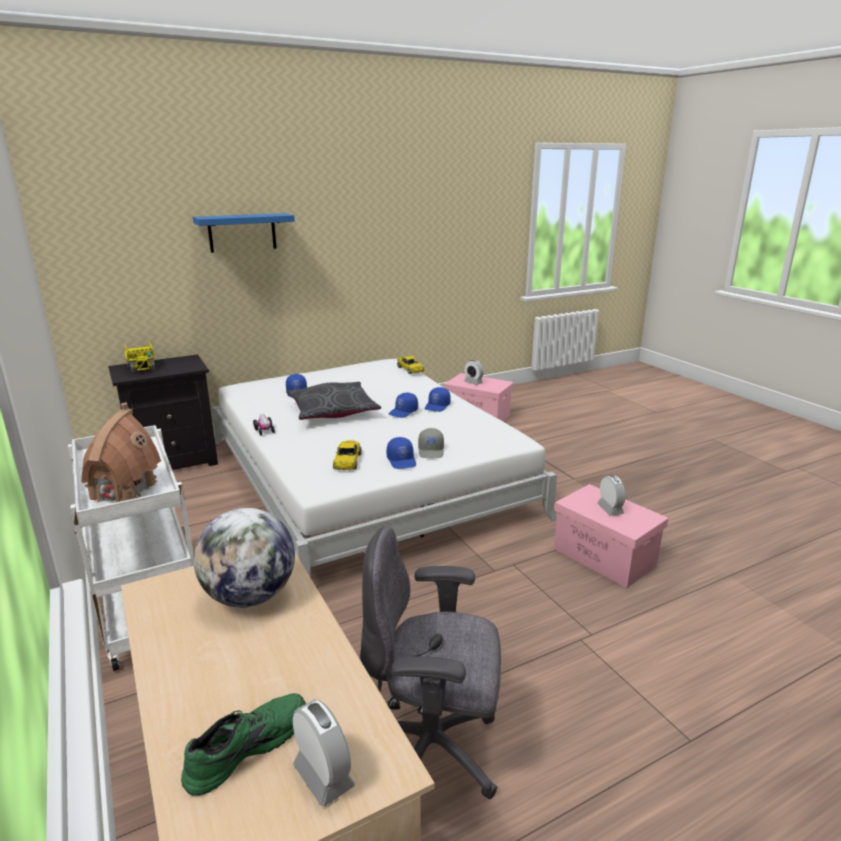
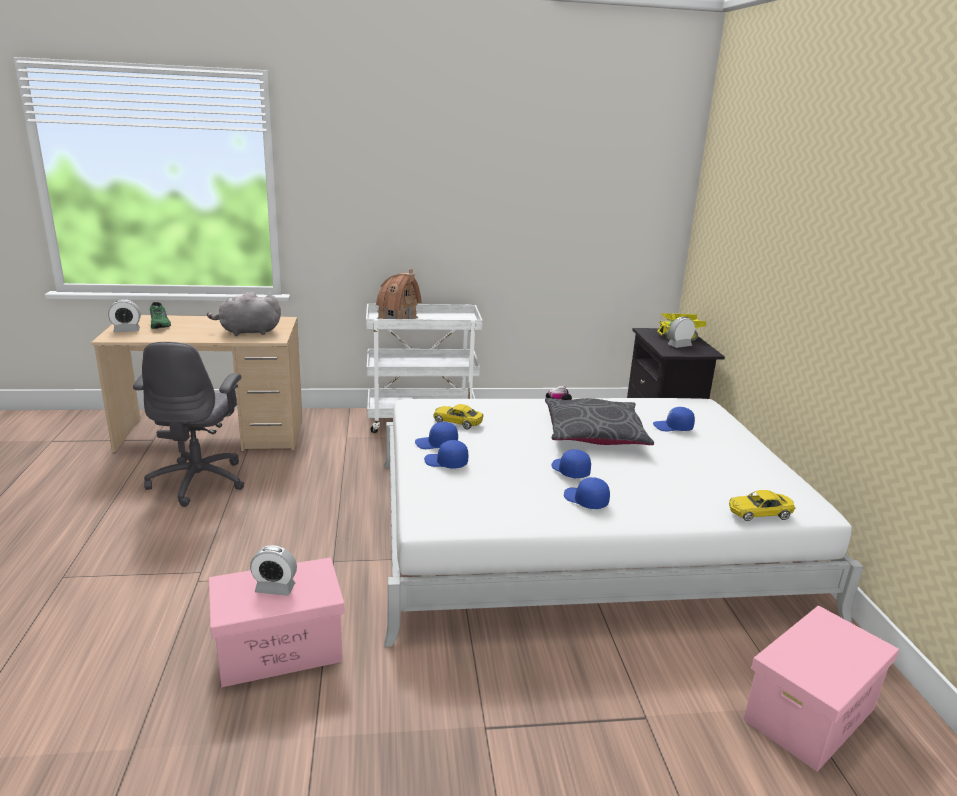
camera: 110 degrees right, 0 degrees up
blue shelf [193,213,295,253] -> none
globe [194,508,295,608] -> grey plush toy [207,292,281,336]
grey office chair [360,526,501,799] -> grey office chair turned 150 degrees clockwise [133,342,244,507]
grey cap [418,428,444,458] -> blue cap [424,440,468,468]
alarm clock [464,360,484,385] -> alarm clock moved to [668,317,695,348]

